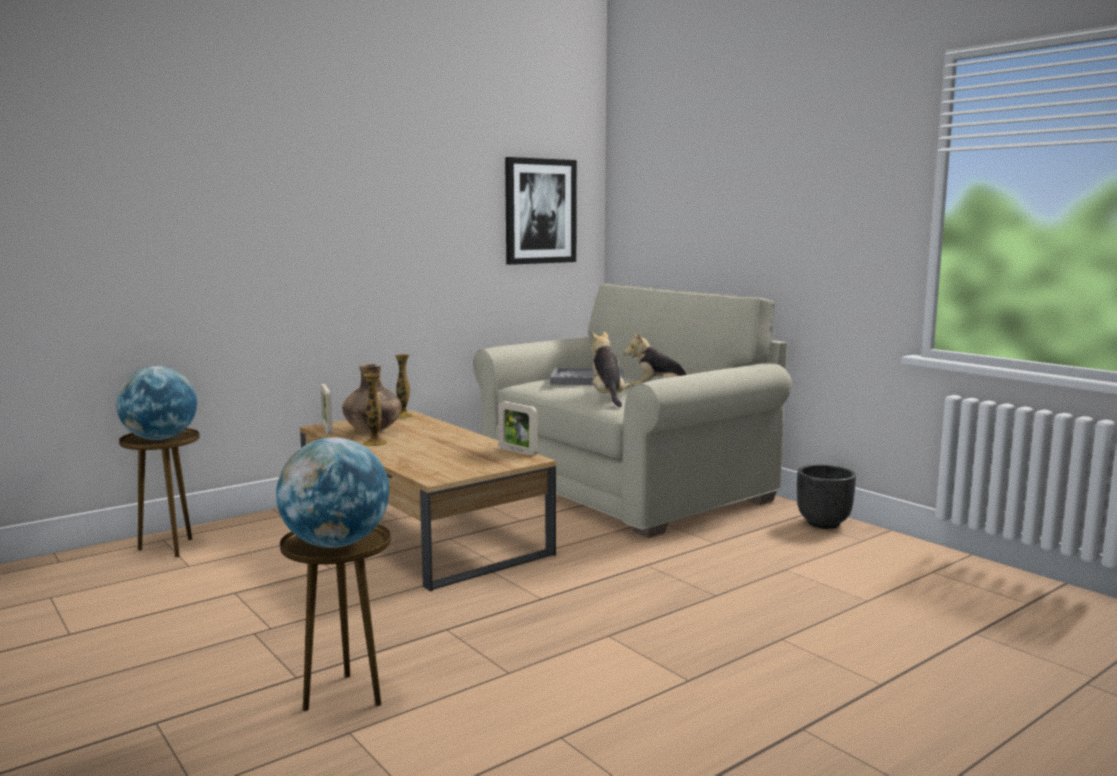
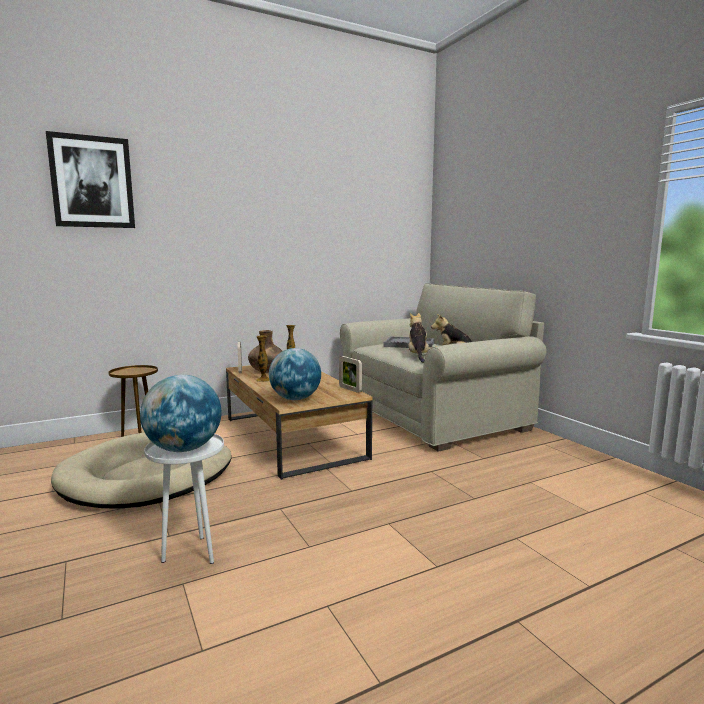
camera: 10 degrees right, 0 degrees up
globe [116,366,197,440] -> globe moved to [269,348,321,400]
brown side table [280,524,391,711] -> white side table [144,434,224,564]
picture [505,157,577,265] -> picture moved to [46,131,135,228]
black planter [797,465,856,529] -> none
none -> beige dog bed [51,432,231,508]

